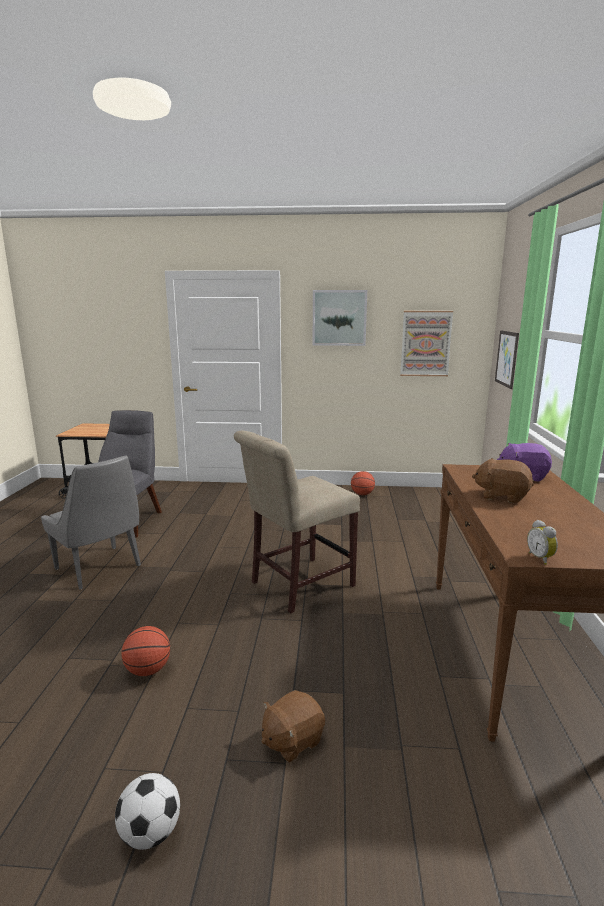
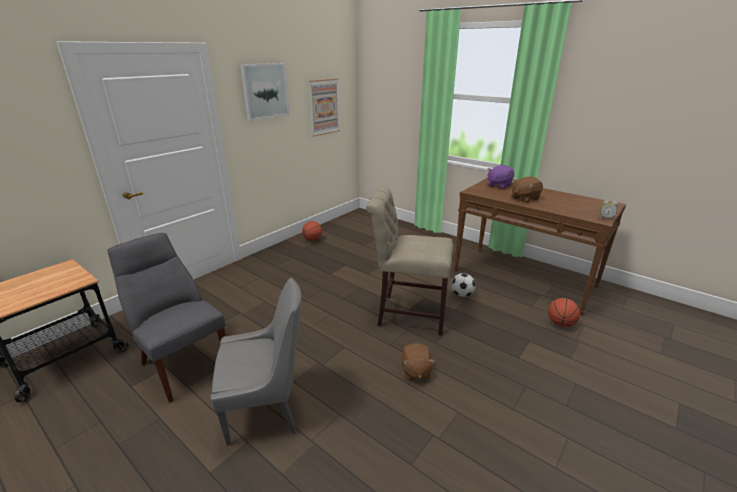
camera: 55 degrees left, 10 degrees up
football [115,773,180,850] -> football moved to [451,273,476,297]
basketball [121,626,170,676] -> basketball moved to [548,298,580,327]
beige chair [234,431,360,614] -> beige chair turned 105 degrees clockwise [366,186,453,336]
brown plush toy [262,690,325,763] -> brown plush toy moved to [402,343,435,380]
picture [495,330,519,389] -> none

